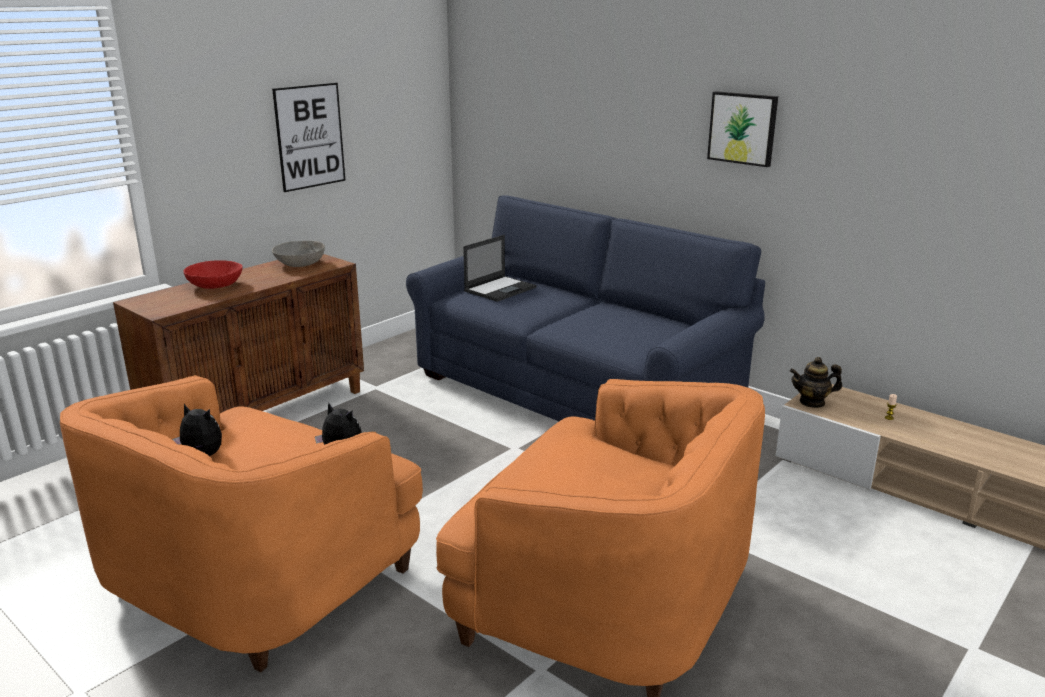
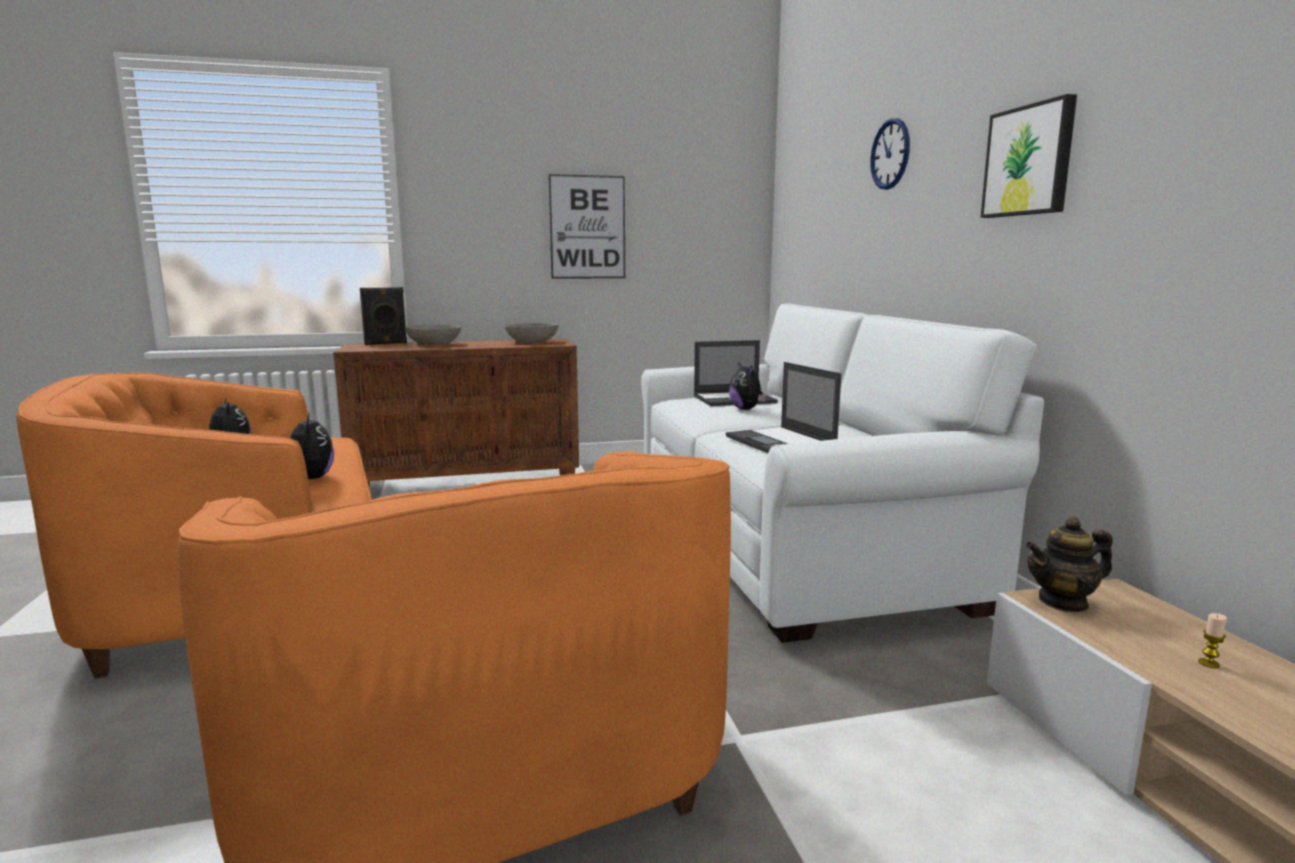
camera: 35 degrees right, 10 degrees down
red bowl [183,260,243,289] -> grey bowl [405,324,461,345]
blue sofa [406,195,765,421] -> white sofa [641,304,1044,643]
teapot [790,357,842,408] -> teapot turned 45 degrees counterclockwise [1025,517,1113,612]
none -> black speaker [360,287,407,345]
none -> laptop [726,362,841,453]
none -> plush toy [729,362,766,410]
none -> wall clock [870,118,910,190]

